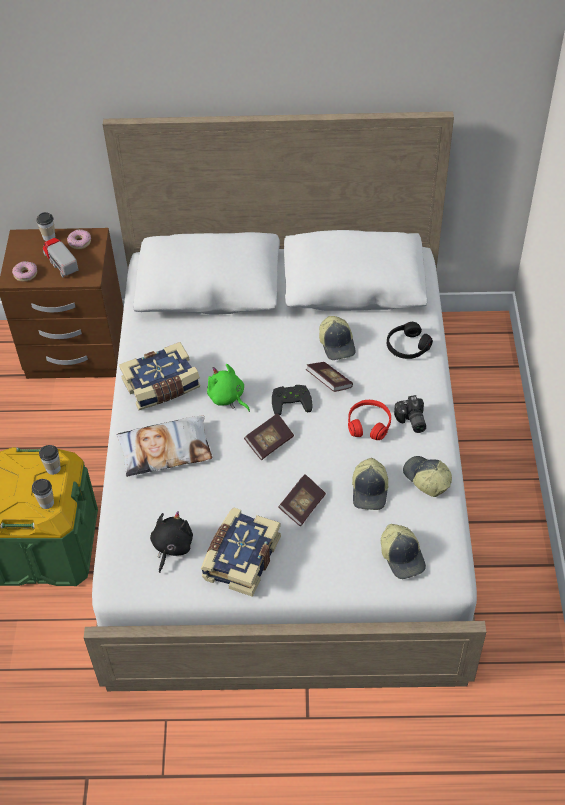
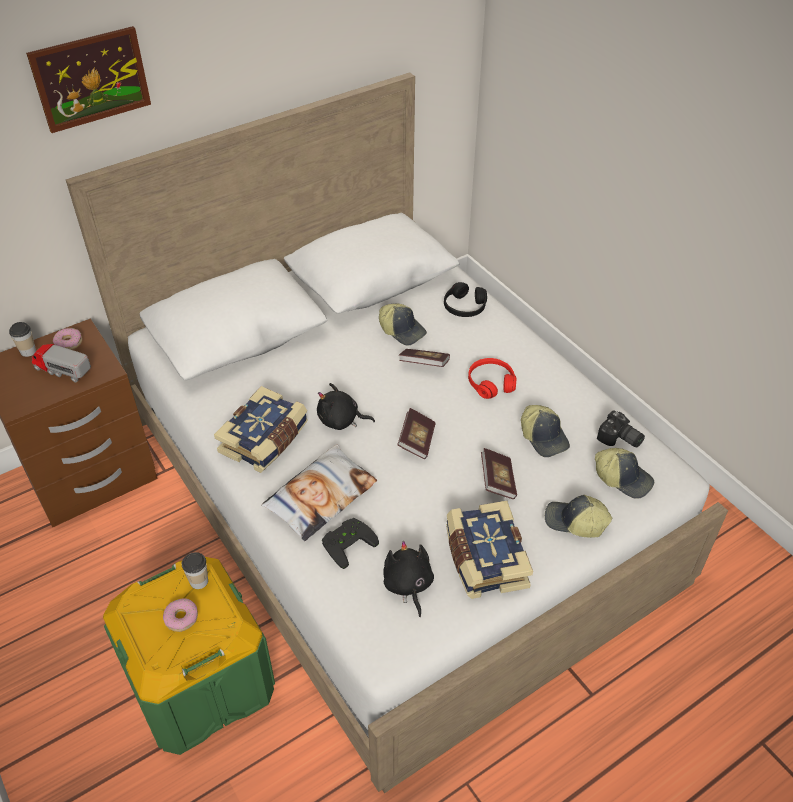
camera: 35 degrees left, 5 degrees down
donut [12,261,37,282] -> donut moved to [163,598,198,632]
cup [32,479,54,509] -> none
green plush toy [207,364,250,412] -> black plush toy [317,383,375,430]
black game controller [272,385,313,416] -> black game controller moved to [322,518,379,569]
camera [394,395,426,433] -> camera moved to [597,410,645,448]
cap [403,456,452,497] -> cap moved to [545,495,612,538]
none -> picture [26,26,151,133]

